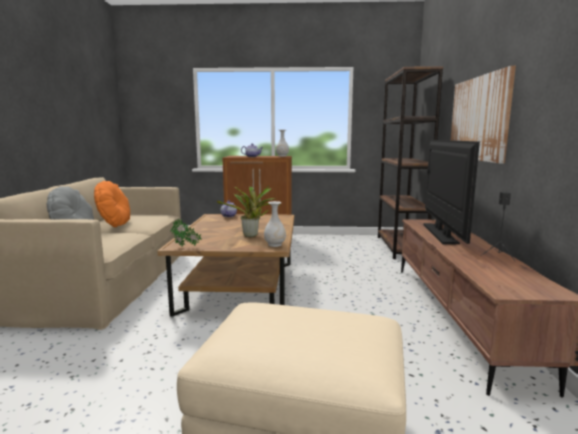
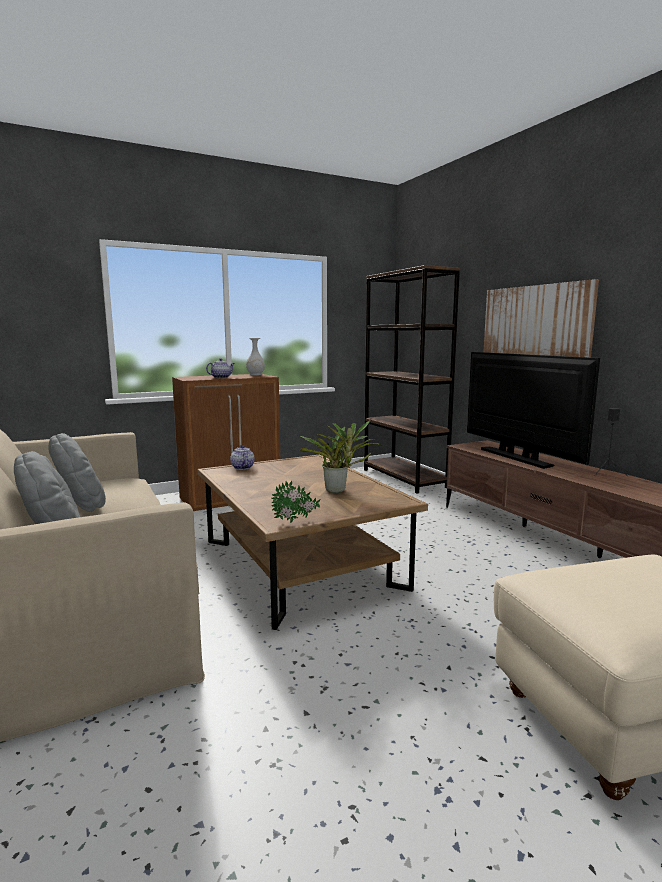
camera: 30 degrees left, 0 degrees up
orange pillow [94,181,130,227] -> grey pillow [48,433,106,512]
white vase [264,201,286,247] -> none

